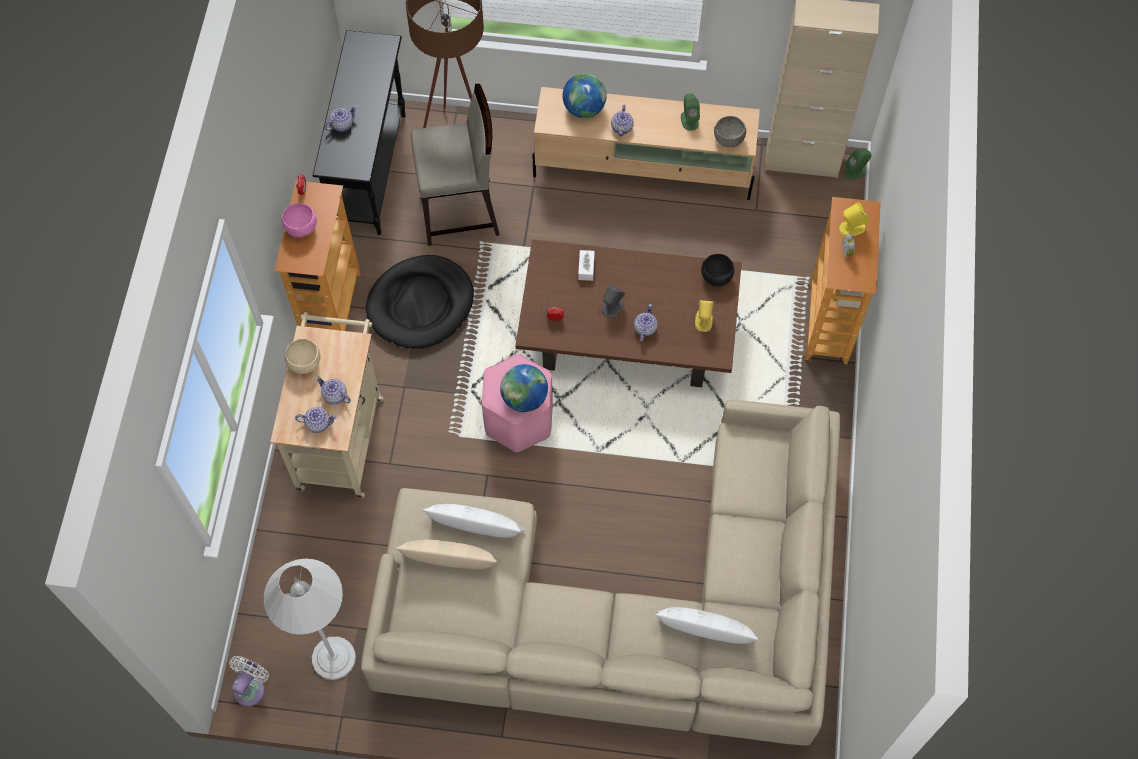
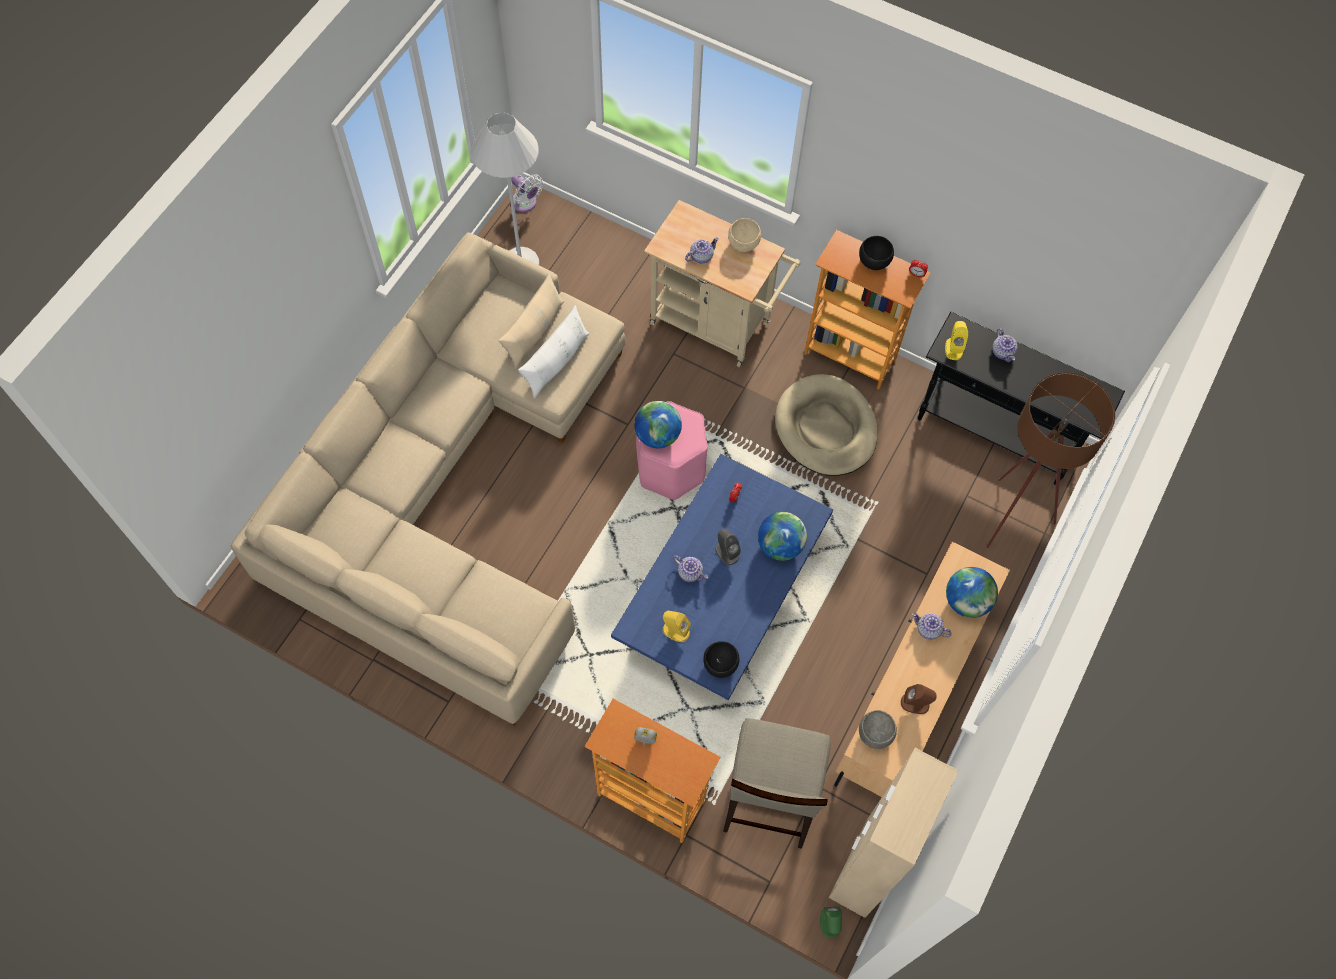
camera: 110 degrees right, 0 degrees up
pink bowl [282,203,317,237] -> black bowl [859,236,894,270]
teapot [295,407,337,433] -> none
black dog bed [366,255,474,349] -> beige dog bed [775,374,877,476]
beige stool [411,84,500,246] -> beige stool moved to [723,718,831,849]
brown coffee table [515,239,742,387] -> blue coffee table [611,454,833,700]
white tissue box [578,250,595,281] -> globe [758,512,807,561]
white pillow [656,607,758,644] -> none
green speaker [681,93,700,131] -> brown speaker [901,684,937,714]
yellow speaker [839,202,869,236] -> yellow speaker moved to [945,321,968,360]

